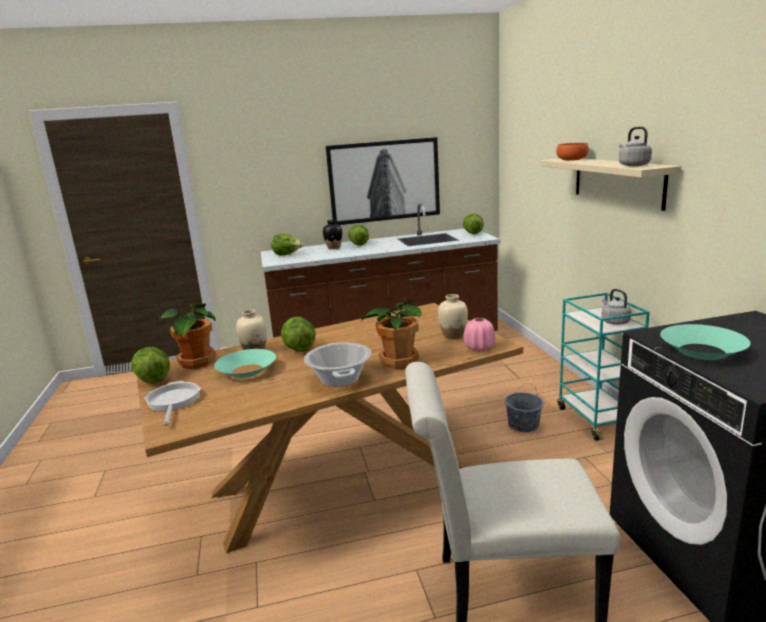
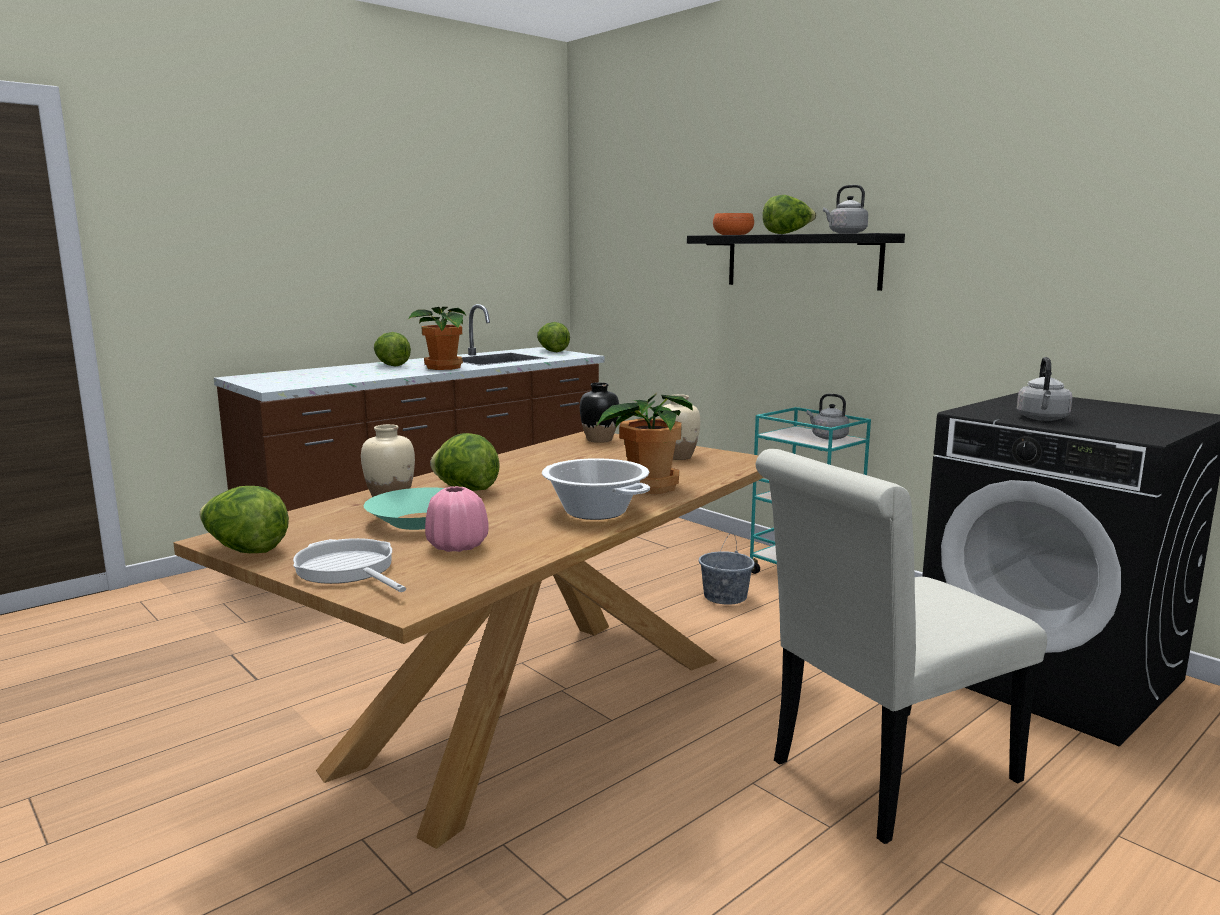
camera: 30 degrees left, 5 degrees down
potted plant [159,303,216,369] -> potted plant moved to [408,307,466,370]
lettuce [271,234,303,256] -> lettuce moved to [762,195,816,234]
black vase [323,220,342,249] -> black vase moved to [580,382,619,443]
picture [326,137,440,225] -> none
pink vase [464,318,496,351] -> pink vase moved to [425,486,489,552]
beige shelf [540,158,681,211] -> black shelf [687,233,905,291]
turquoise bowl [660,324,751,360] -> grey kettle [1017,357,1072,421]

